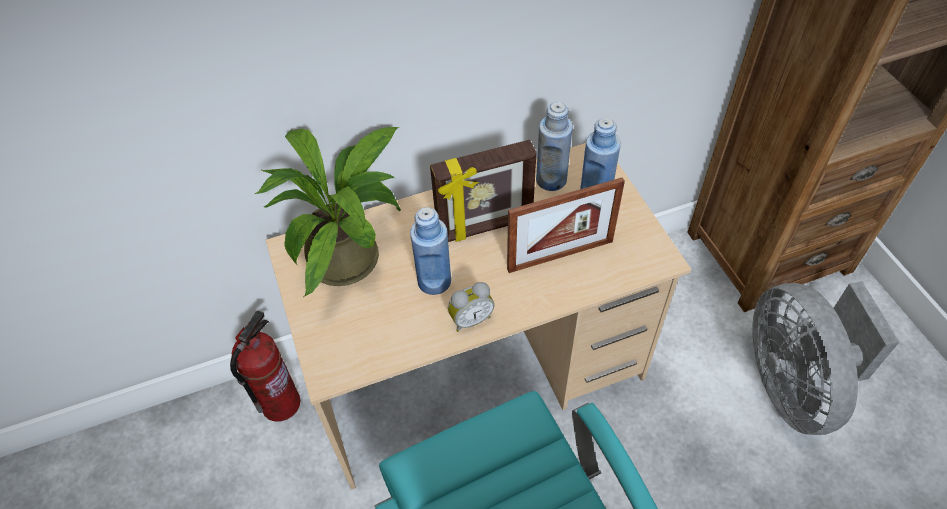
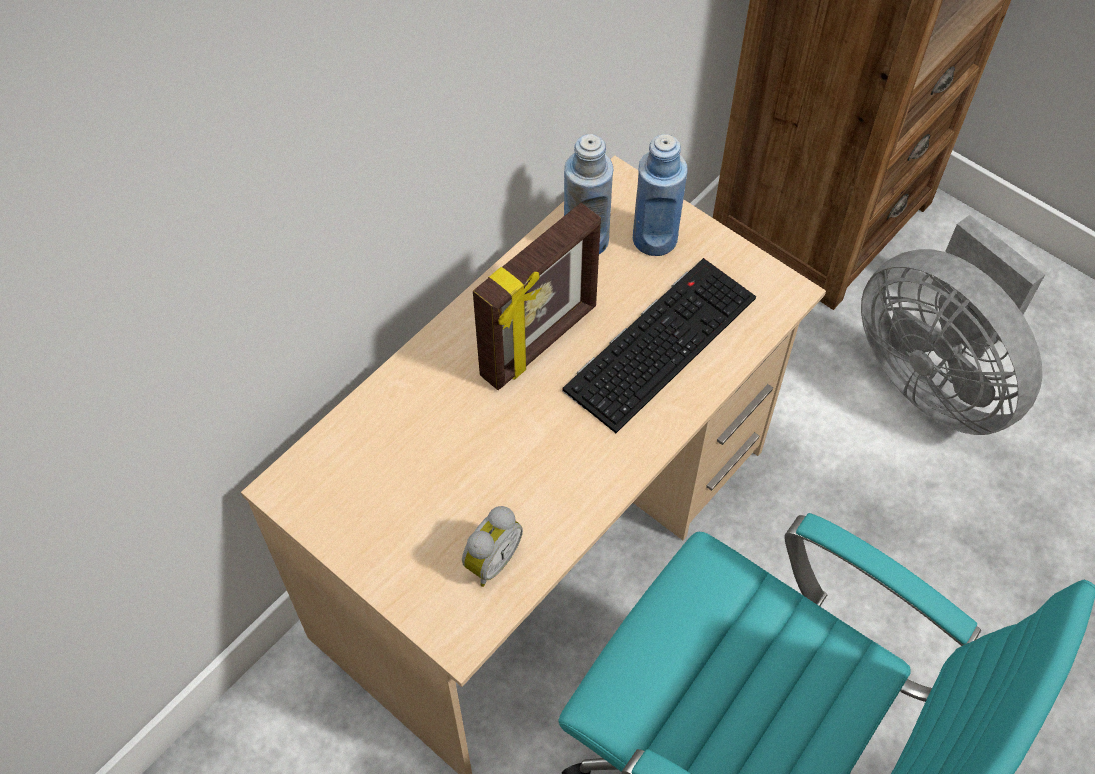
camera: 30 degrees left, 5 degrees up
fire extinguisher [230,310,301,422] -> none
potted plant [255,127,401,297] -> none
blue bottle [410,207,451,295] -> none
alarm clock [448,282,494,332] -> alarm clock moved to [462,506,523,587]
picture frame [507,177,625,273] -> keyboard [562,258,756,433]

